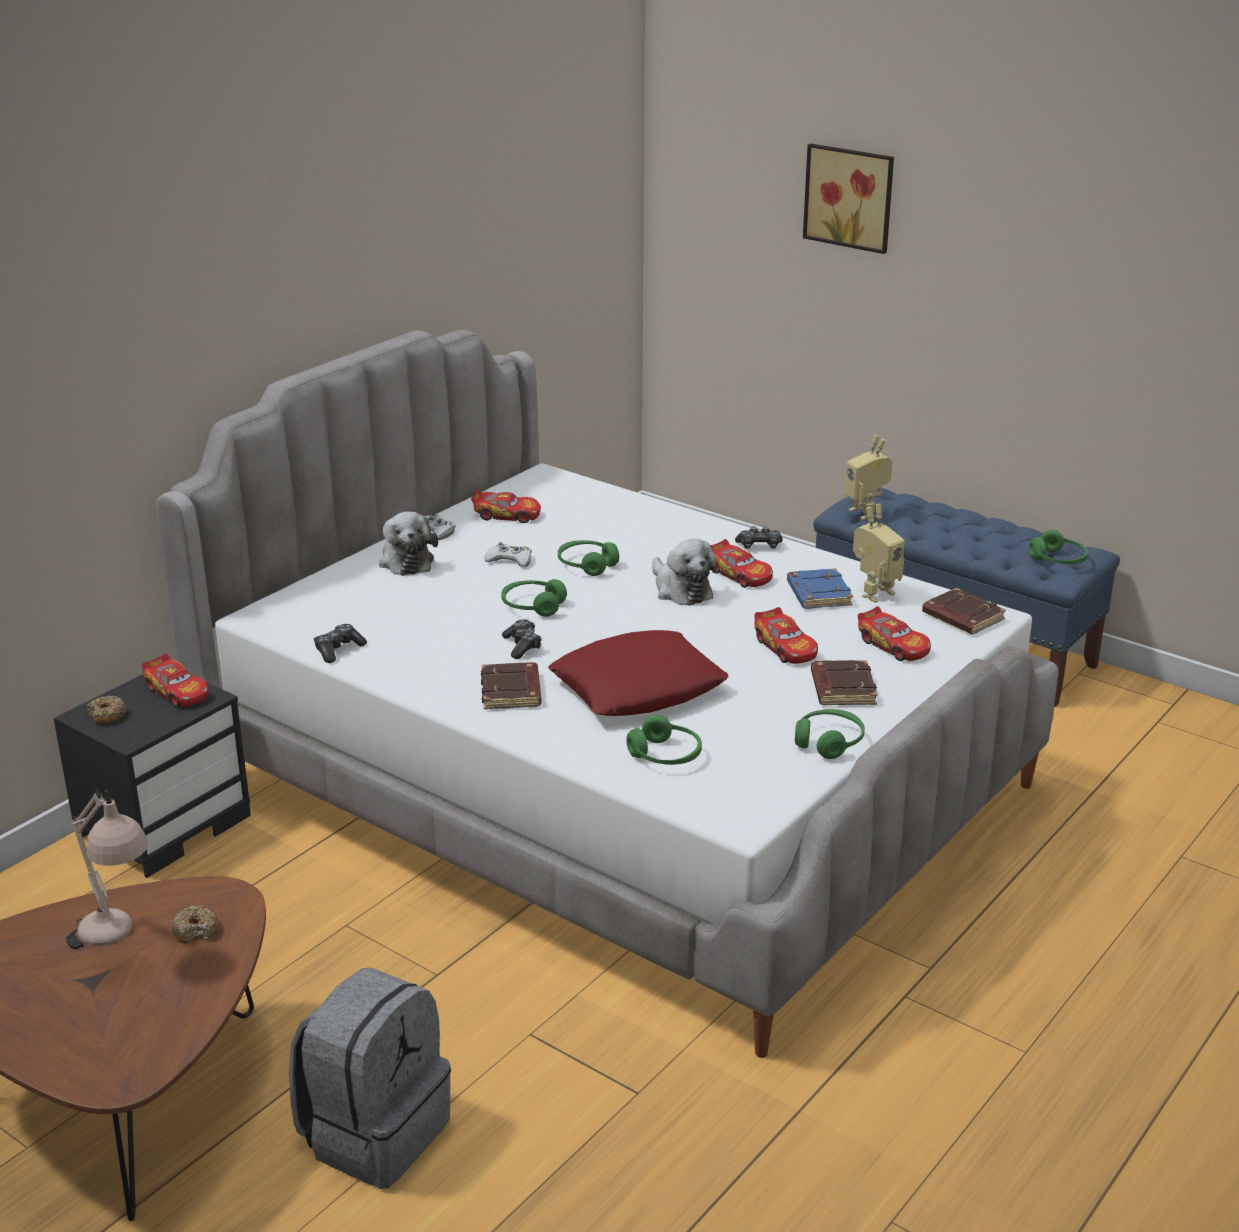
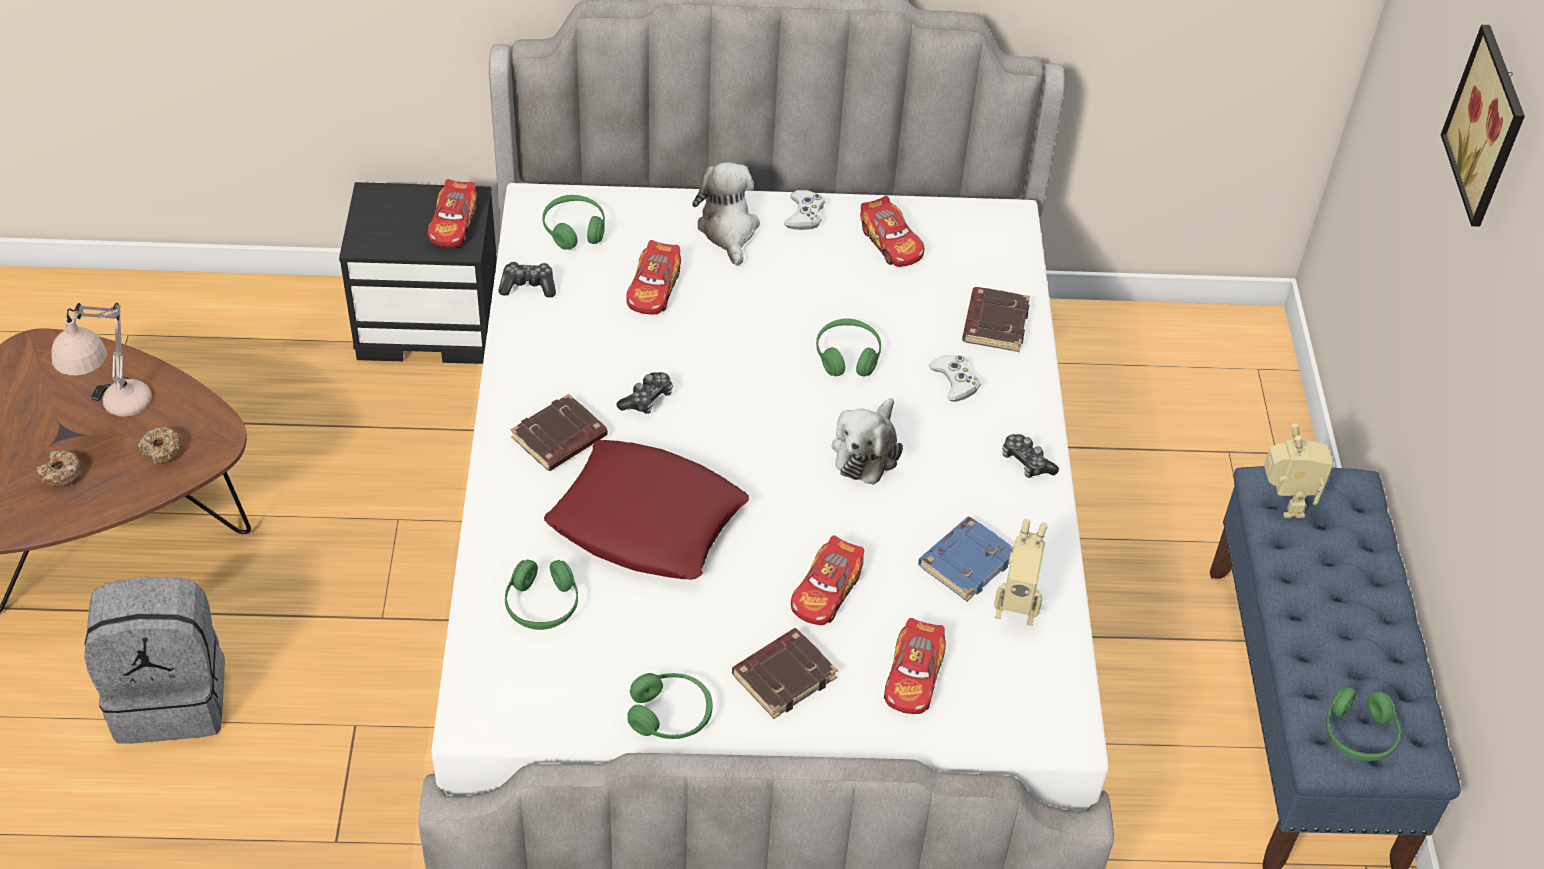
camera: 50 degrees right, 20 degrees up
donut [87,695,126,725] -> donut moved to [37,450,83,487]
plush toy [379,512,438,576] -> plush toy turned 135 degrees clockwise [692,162,760,266]
white game controller [485,542,532,567] -> white game controller moved to [929,355,981,402]
green headphones [501,579,567,617] -> green headphones moved to [542,195,605,250]
toy car [710,539,773,588] -> toy car moved to [626,240,681,315]
toy robot [845,435,893,520] -> toy robot turned 150 degrees clockwise [1264,423,1334,518]
brown book [922,588,1006,634] -> brown book moved to [962,287,1030,352]

